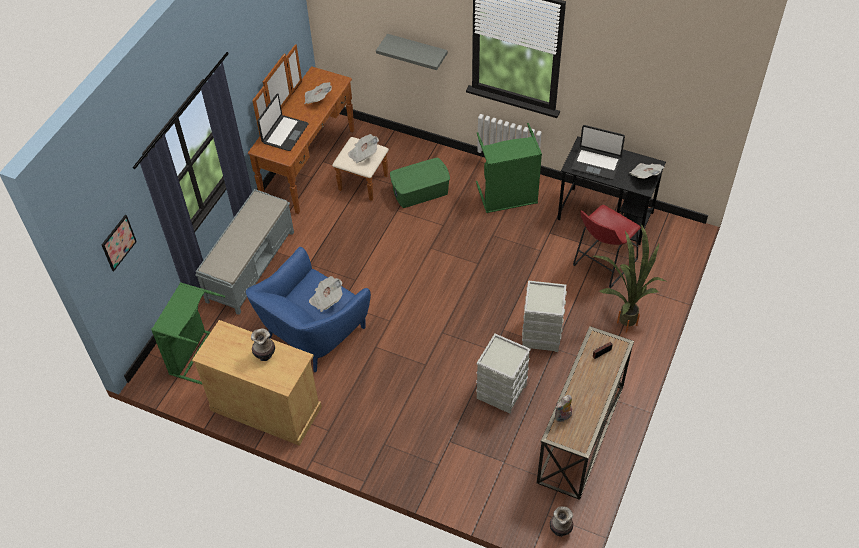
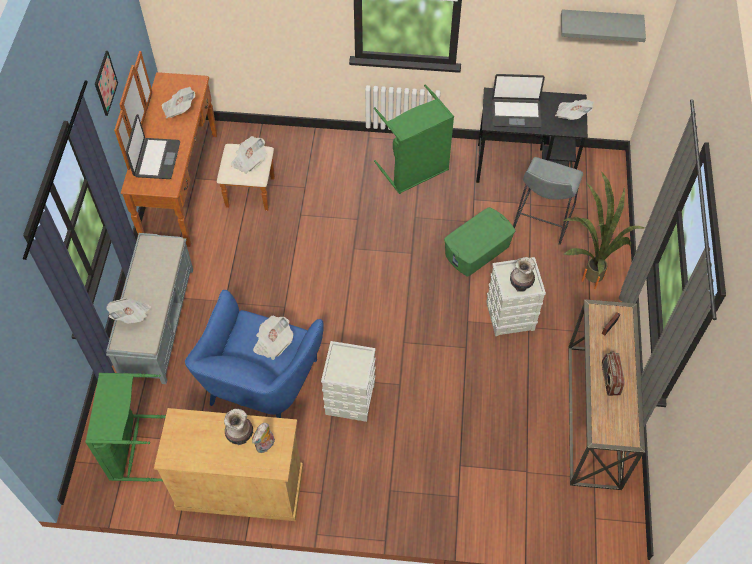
camera: 20 degrees left, 5 degrees up
picture [102,215,137,271] -> picture moved to [95,51,118,116]
grey shelf [376,34,448,70] -> grey shelf moved to [561,9,646,42]
green storage box [390,158,450,208] -> green storage box moved to [444,207,515,277]
grey storage box [476,334,530,413] -> grey storage box moved to [321,341,376,422]
vase [550,506,573,537] -> vase moved to [510,257,536,292]
plush toy [555,395,572,422] -> plush toy moved to [252,423,275,453]
red stool [573,205,641,288] -> grey stool [513,157,583,245]
none -> newspaper [106,297,151,324]
none -> radio [602,351,625,396]

